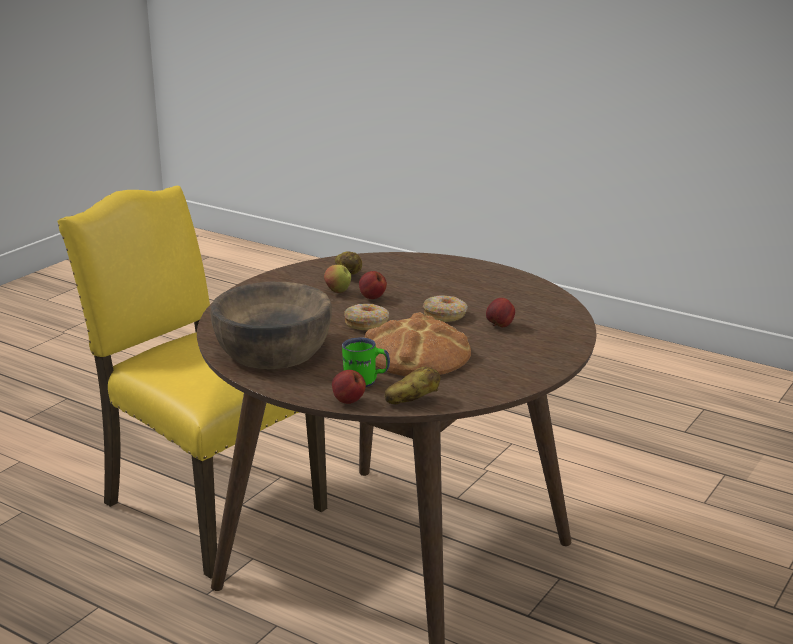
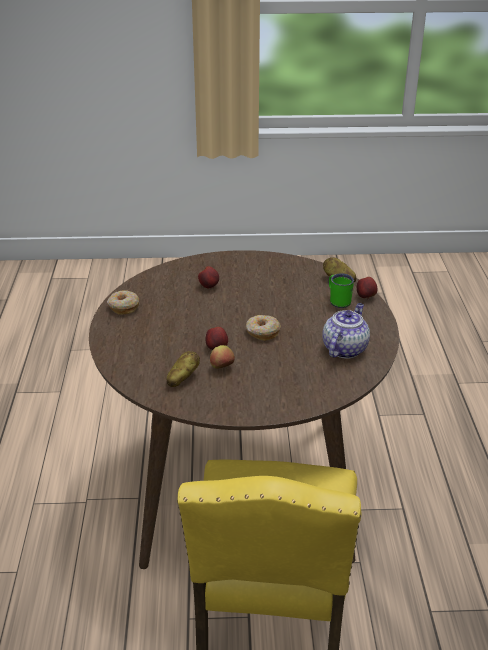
camera: 125 degrees left, 10 degrees up
brown bowl [210,282,332,369] -> teapot [322,303,370,359]
bread [365,312,471,376] -> none
donut [423,295,468,322] -> donut moved to [107,290,139,314]

